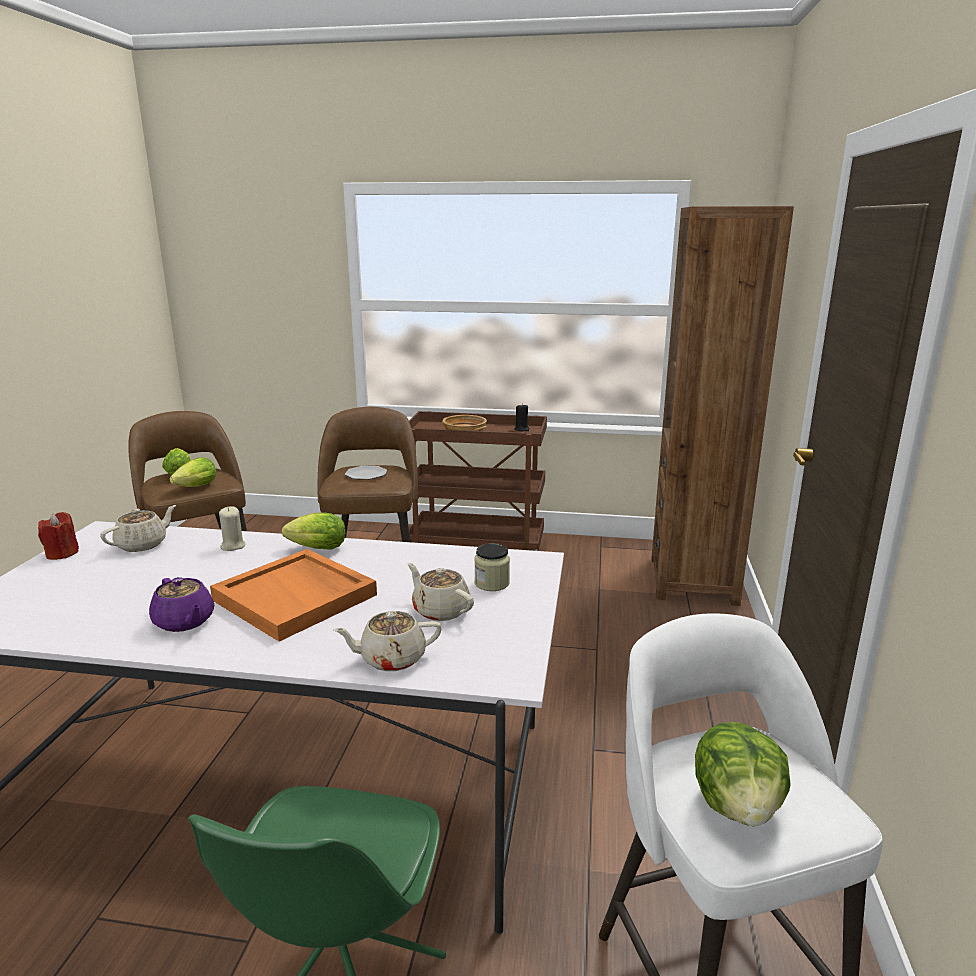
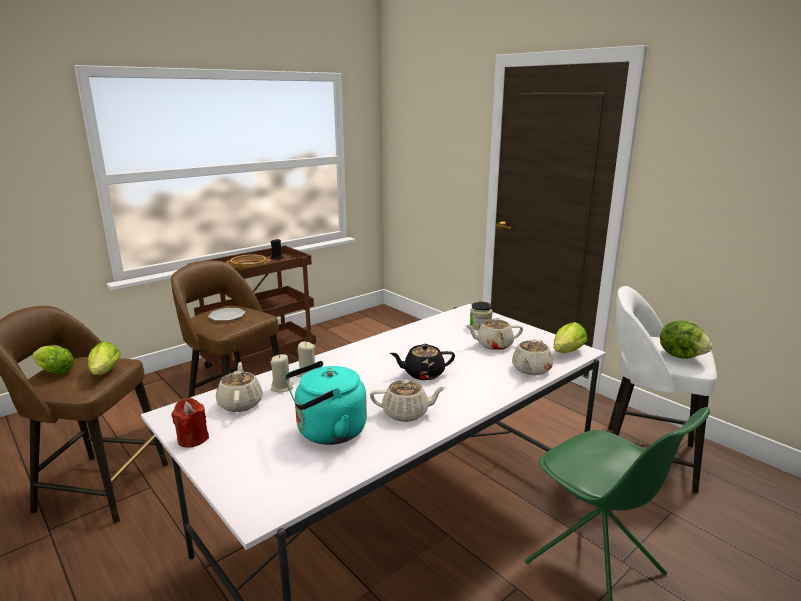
camera: 50 degrees left, 0 degrees up
purple teapot [149,577,214,632] -> beige teapot [370,379,446,422]
orange tray [210,549,377,642] -> black teapot [390,344,455,380]
lettuce [282,513,346,549] -> lettuce moved to [554,322,587,353]
brown bookcase [651,206,794,606] -> none
none -> beige candle [270,354,293,393]
none -> turquoise kettle [284,361,367,445]

